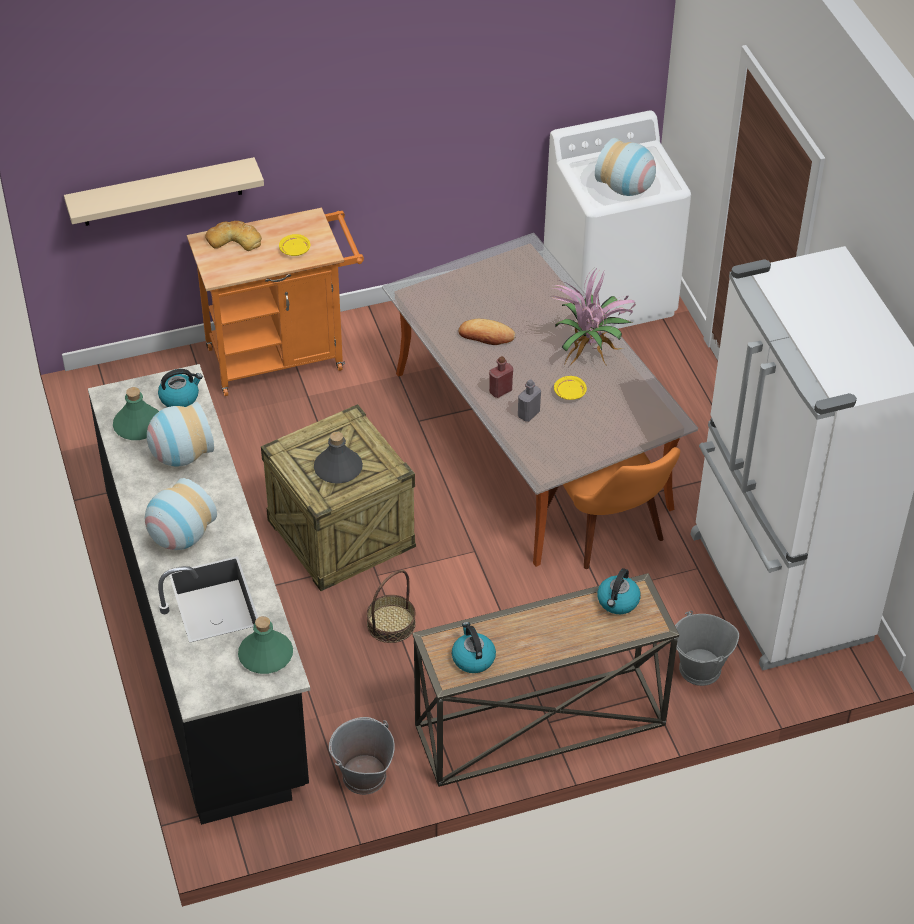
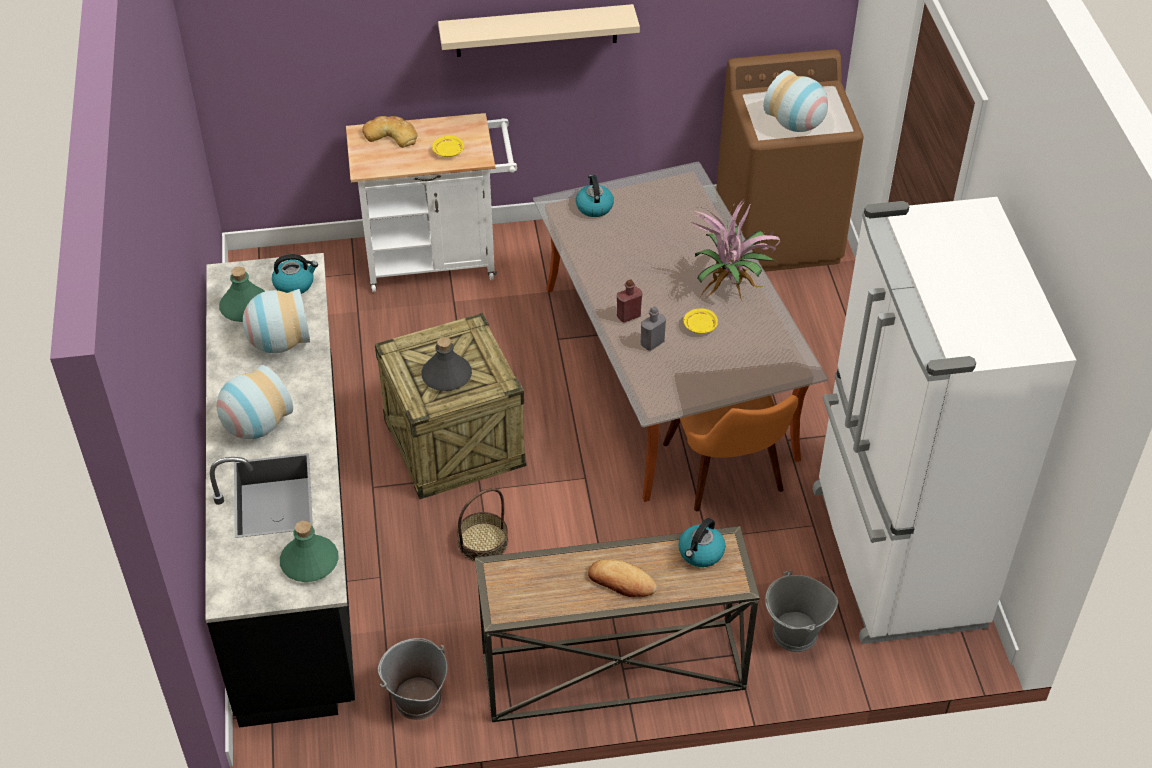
camera: 10 degrees right, 0 degrees up
beige shelf [64,157,264,226] -> beige shelf moved to [438,4,640,57]
orange cart [187,208,364,396] -> white cart [346,113,517,292]
kettle [452,622,496,673] -> kettle moved to [576,175,614,217]
bread [459,319,516,345] -> bread moved to [588,559,657,597]
white washing machine [544,111,691,329] -> brown washing machine [716,49,863,272]

